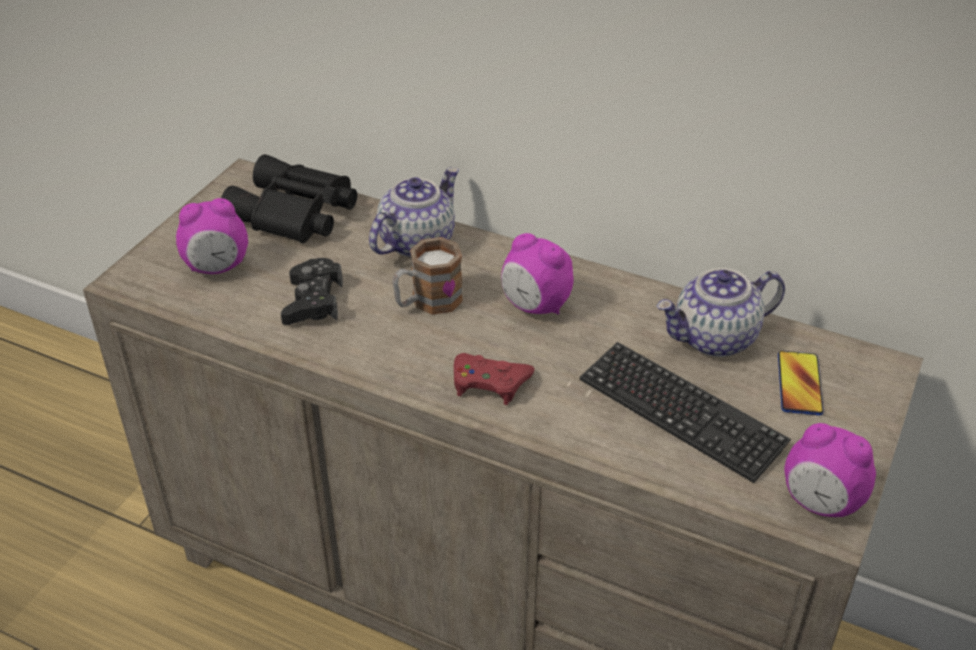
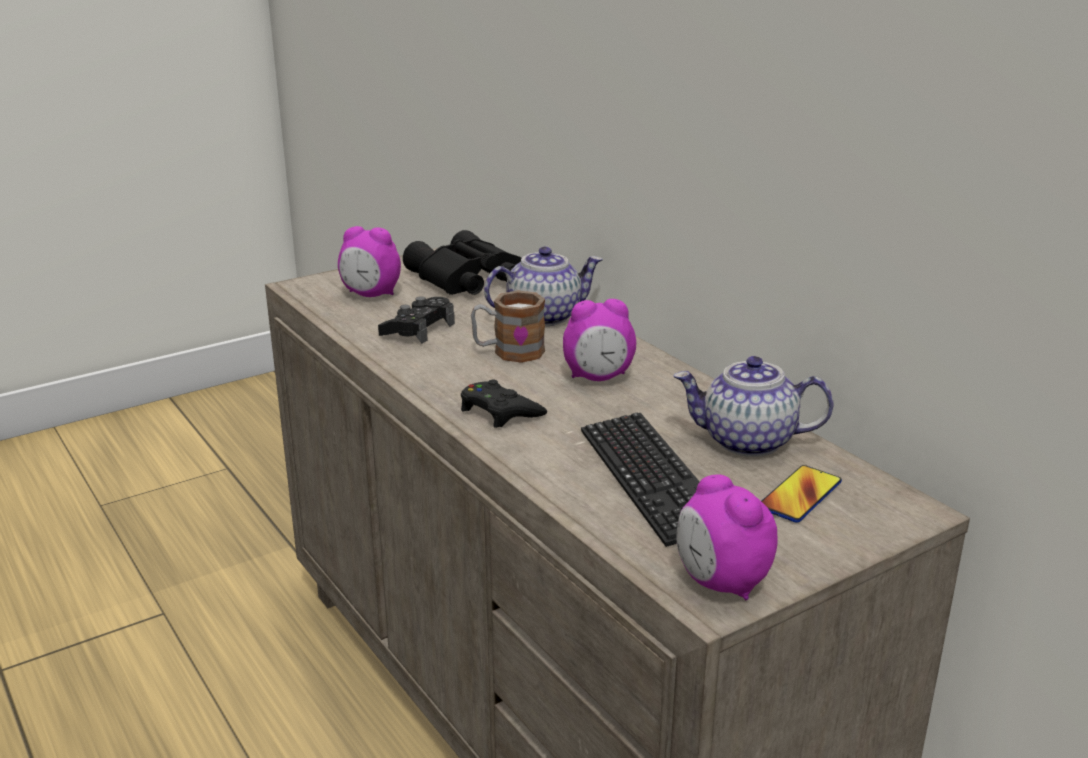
camera: 30 degrees right, 15 degrees down
red game controller [454,353,535,405] -> black game controller [461,380,547,428]
alarm clock [501,233,574,315] -> alarm clock turned 75 degrees counterclockwise [563,299,636,381]

